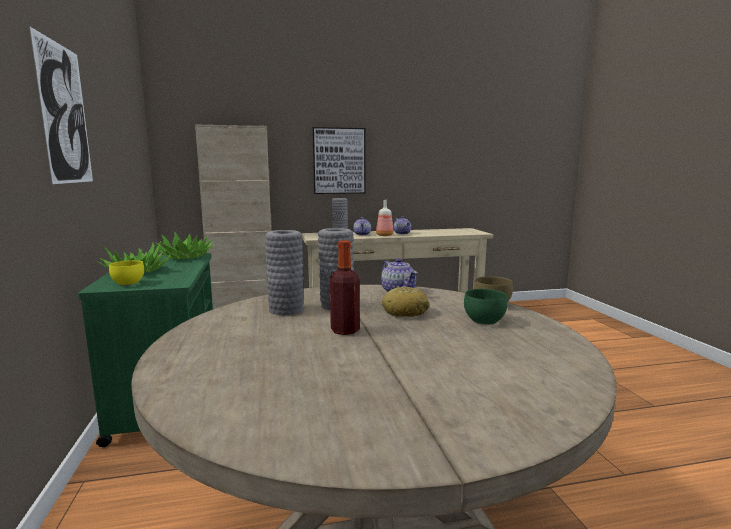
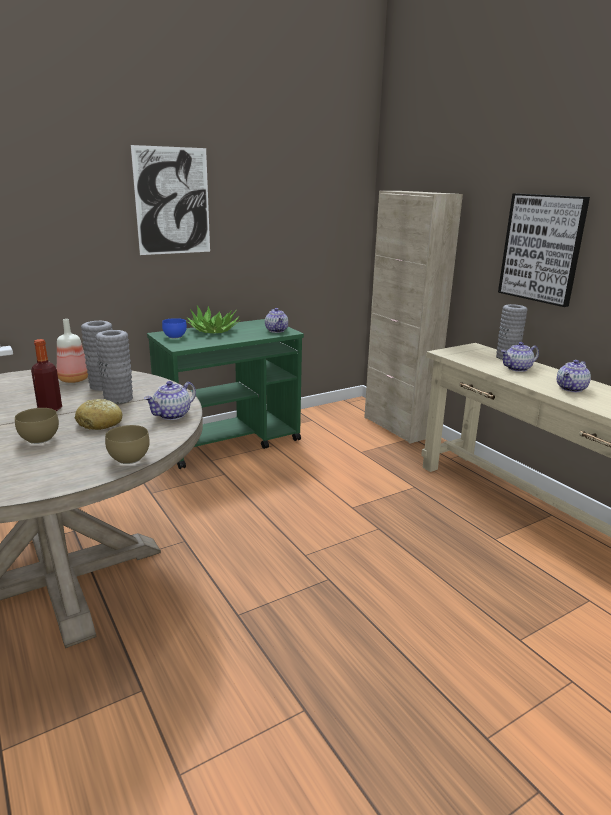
camera: 70 degrees right, 10 degrees up
yellow bowl [109,260,144,286] -> blue bowl [162,318,187,338]
potted plant [155,232,215,259] -> teapot [265,308,288,333]
bottle [376,200,393,236] -> bottle moved to [57,319,88,383]
green bowl [464,289,508,325] -> none
none -> brown bowl [15,408,59,444]

